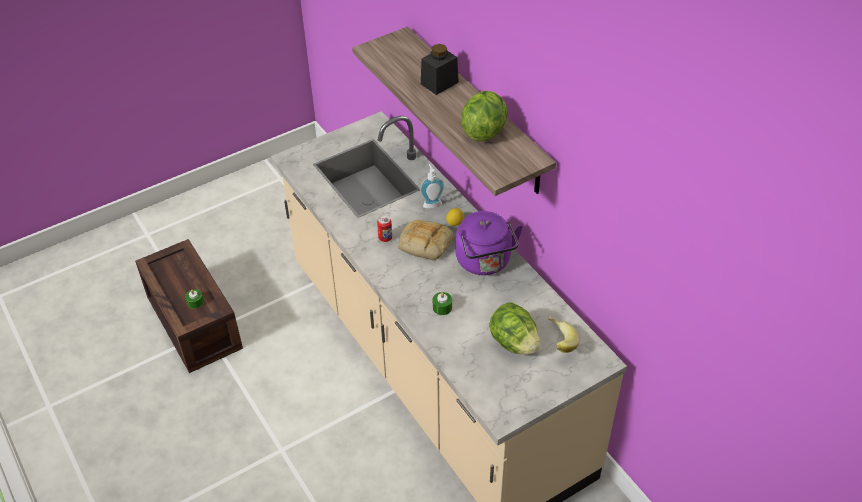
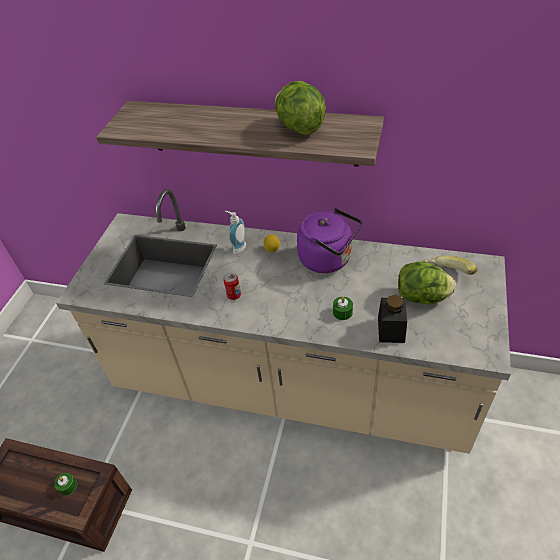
camera: 40 degrees left, 0 degrees up
bread [398,220,453,261] -> none
black jar [421,44,459,95] -> black jar moved to [378,295,407,343]

